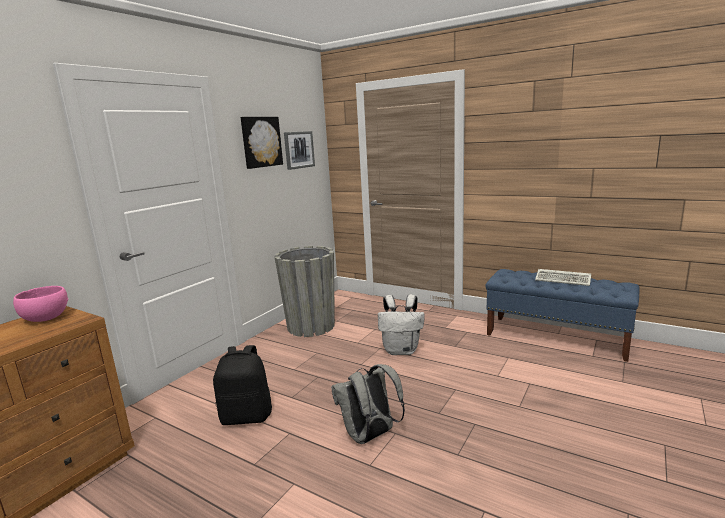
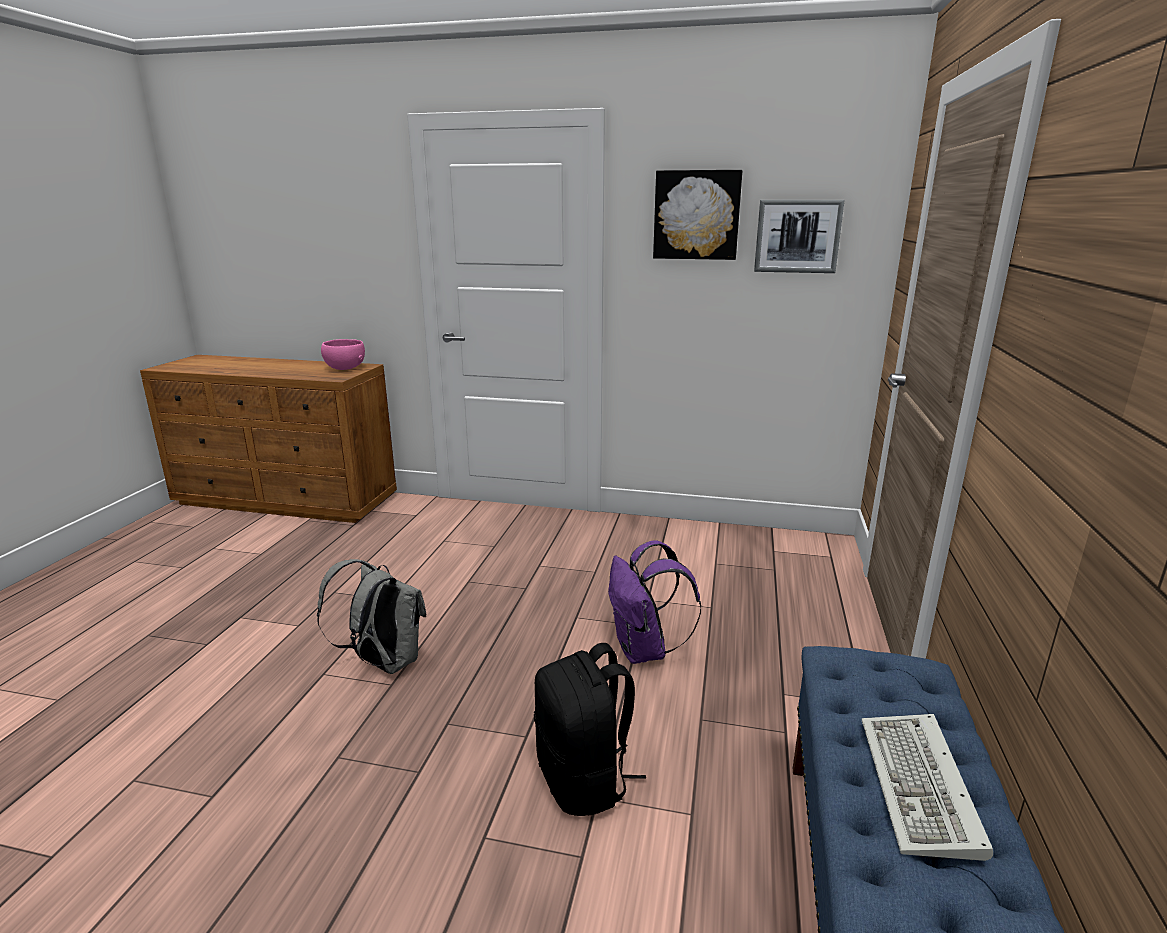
camera: 70 degrees right, 5 degrees up
black backpack [213,345,272,425] -> black backpack moved to [534,643,646,816]
grey planter [274,246,335,337] -> none
white backpack [378,294,425,355] -> purple backpack [608,540,701,664]

